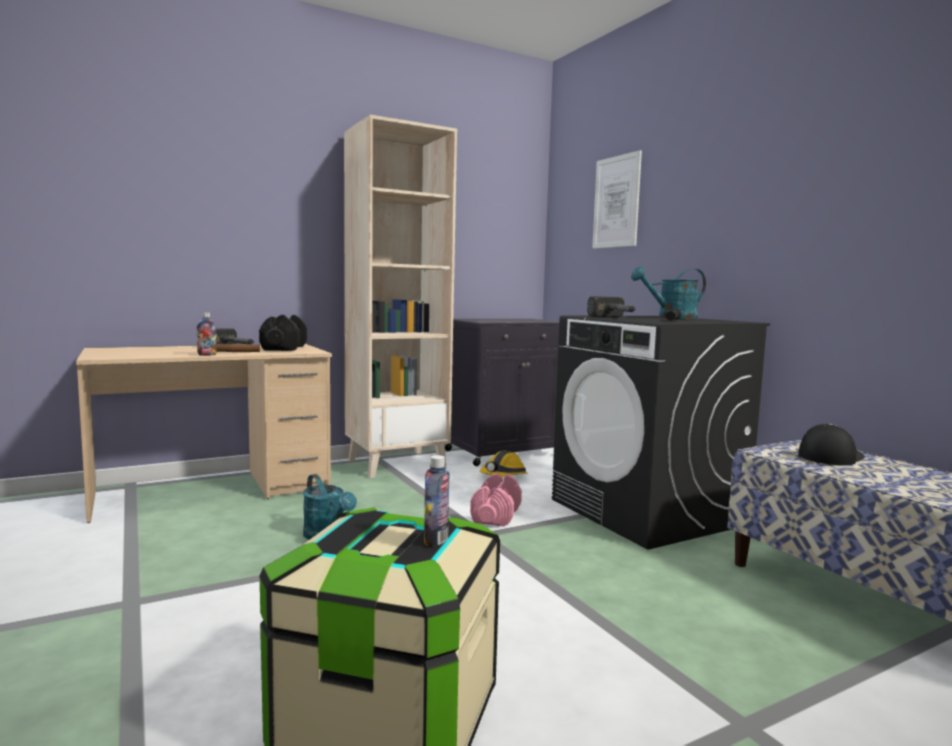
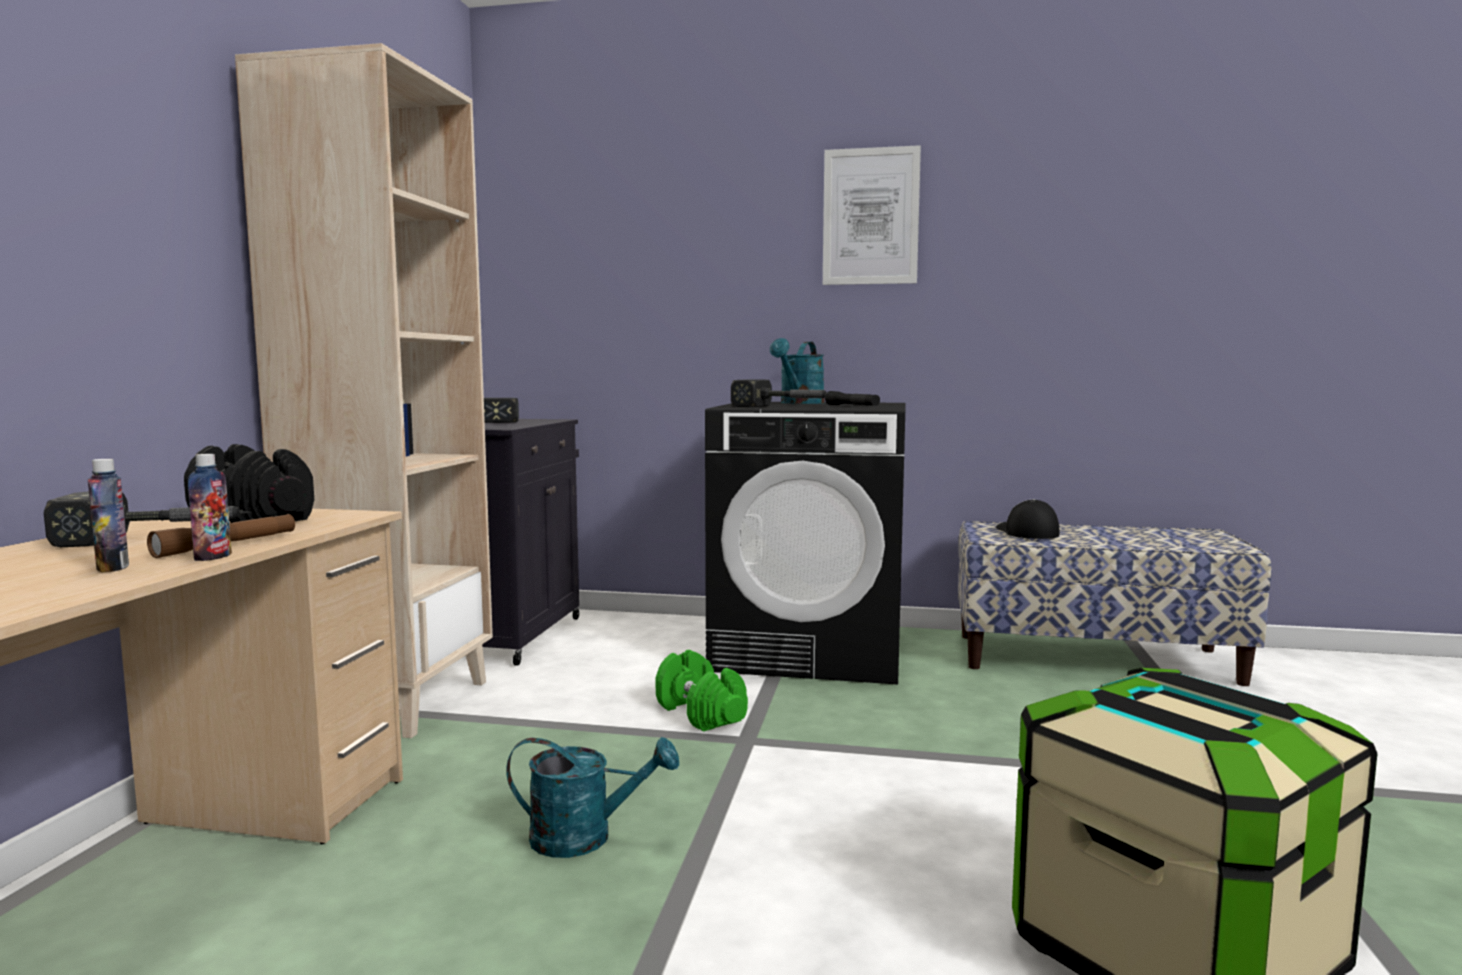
camera: 50 degrees left, 0 degrees up
bottle [424,455,450,547] -> bottle moved to [88,459,129,572]
pink dumbbell [470,473,522,526] -> green dumbbell [656,650,748,732]
hard hat [480,451,526,477] -> none
picture [592,150,642,248] -> picture moved to [823,145,921,285]
none -> hammer [484,398,519,423]

